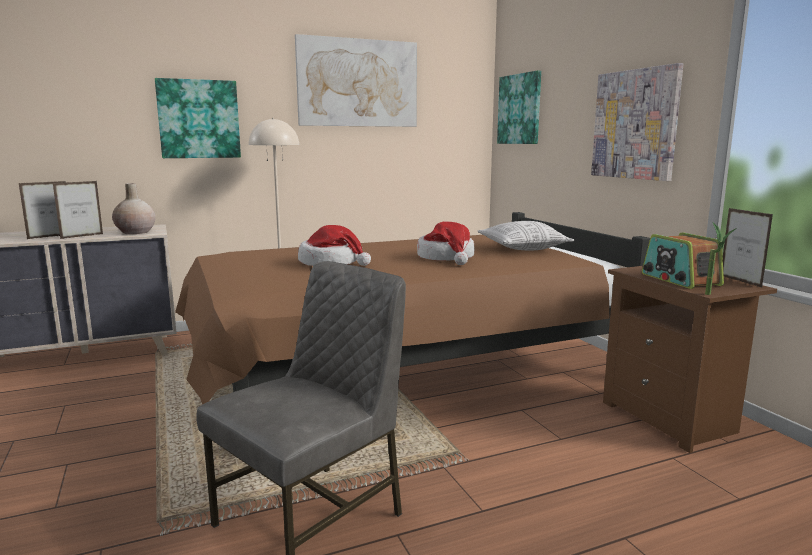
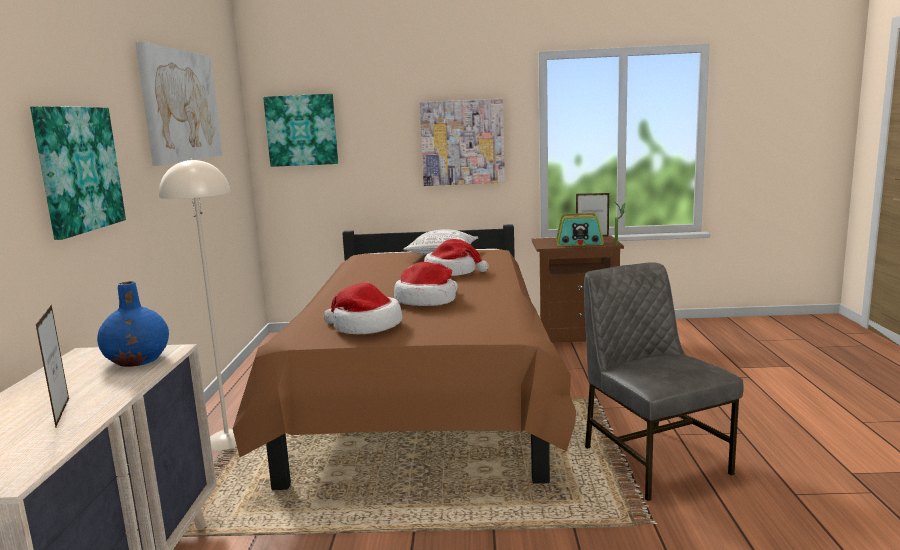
camera: 65 degrees left, 0 degrees up
picture frame [53,181,103,239] -> none
beige vase [112,183,156,234] -> blue vase [97,281,169,367]
none -> hat [324,283,403,334]

